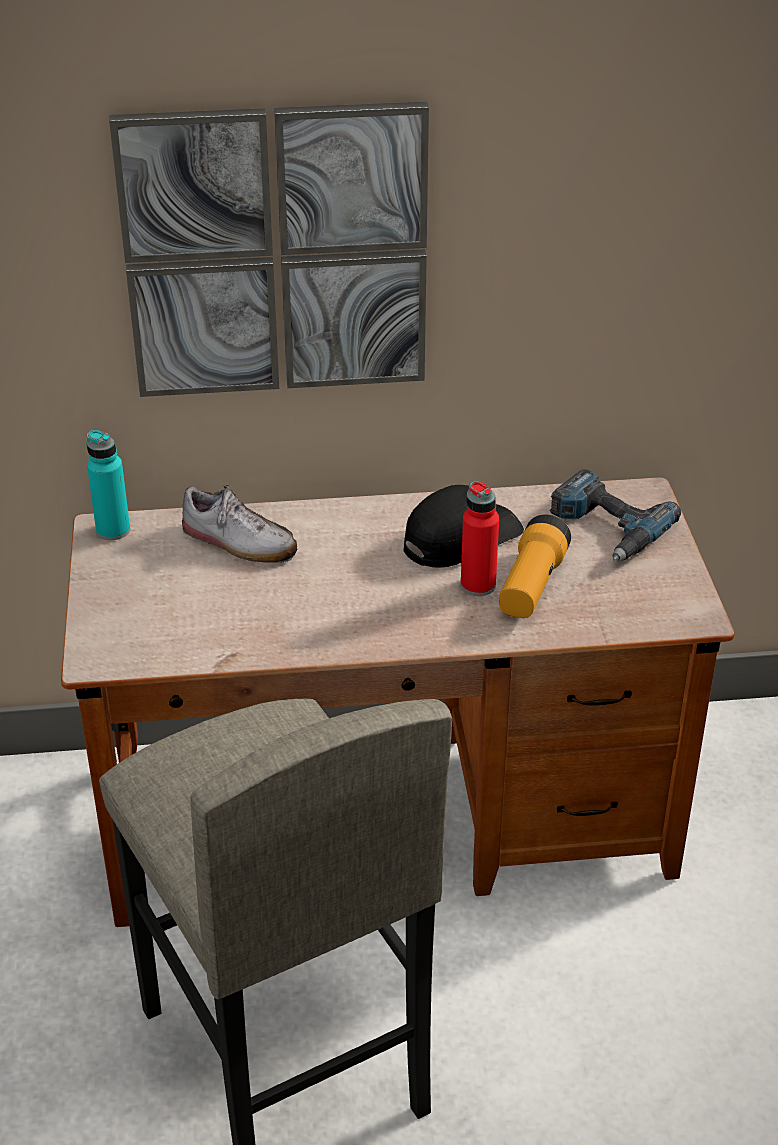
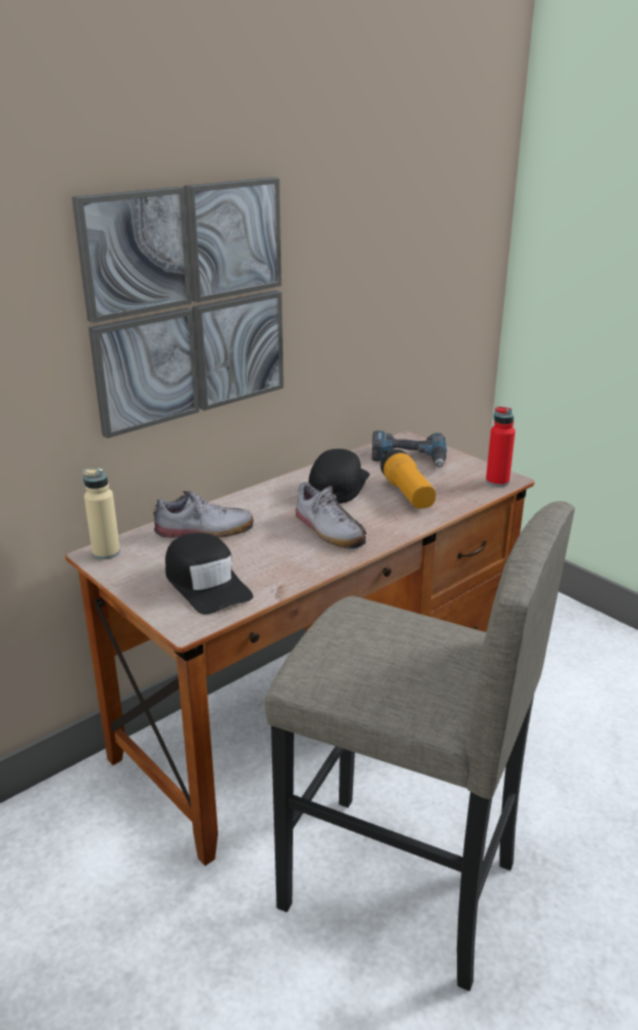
camera: 35 degrees left, 10 degrees down
turquoise bottle [86,430,130,540] -> beige bottle [83,468,120,560]
red bottle [461,481,499,596] -> red bottle moved to [486,407,515,487]
none -> black cap [165,533,253,615]
none -> shoe [295,482,367,549]

